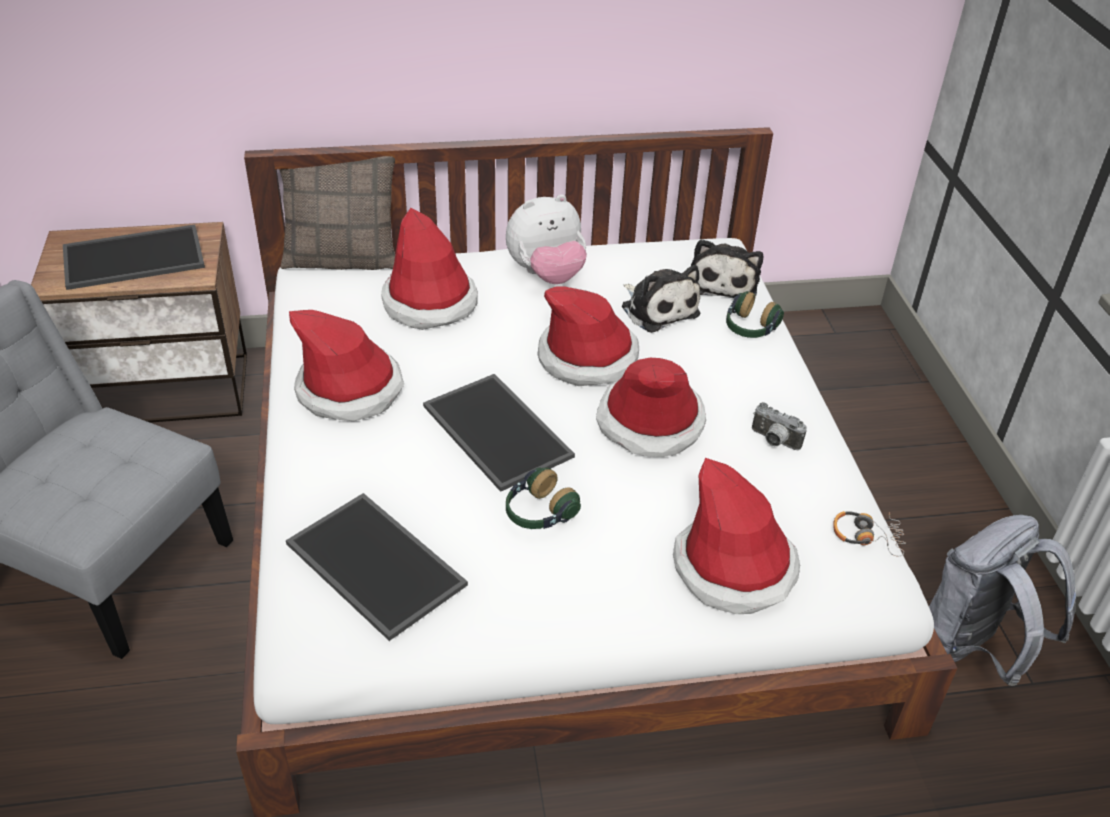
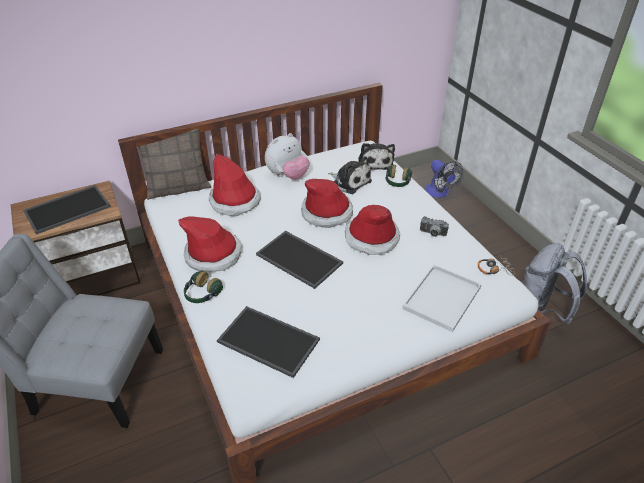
camera: 15 degrees left, 0 degrees up
headphones [506,468,581,529] -> headphones moved to [184,271,223,303]
hat [673,458,800,614] -> white tray [402,265,481,332]
none -> fan [425,160,463,198]

